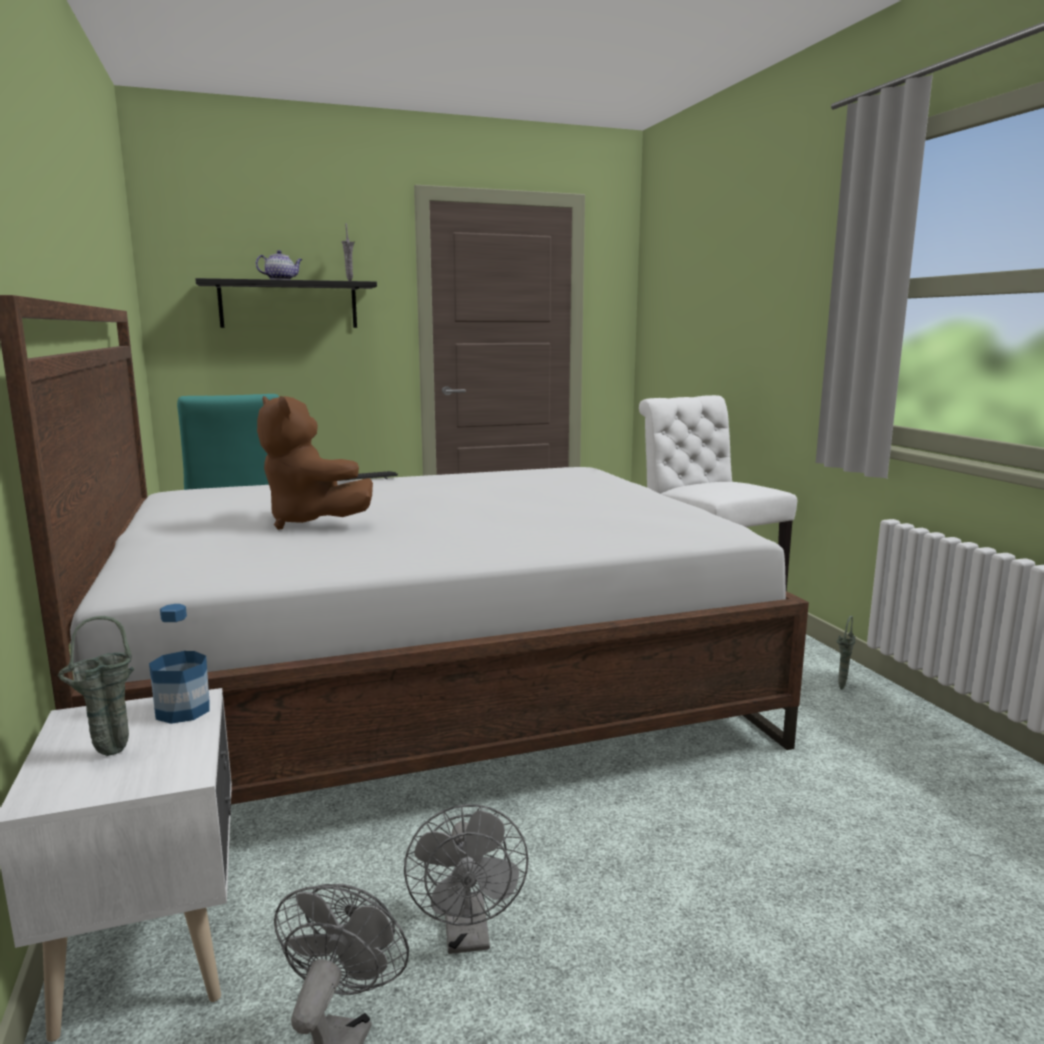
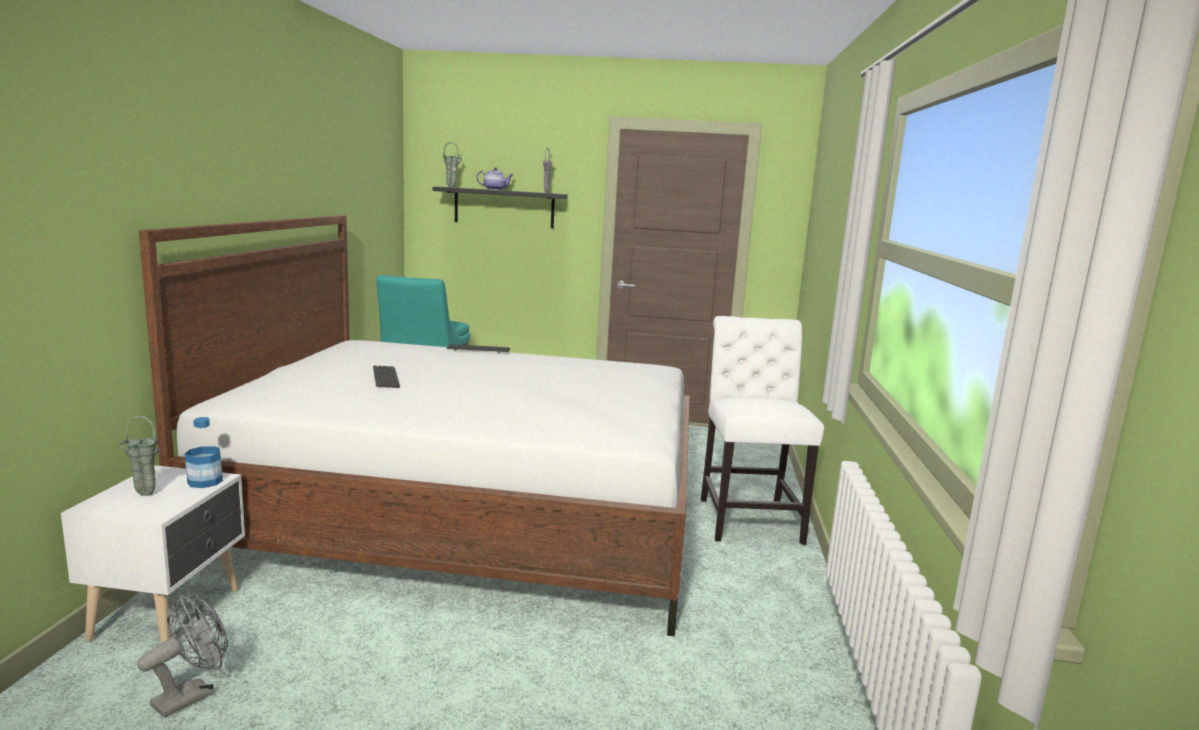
camera: 25 degrees right, 0 degrees up
brown plush toy [257,396,373,530] -> keyboard [373,365,400,388]
grey fan [404,804,529,954] -> none
green vase [837,616,856,690] -> green vase moved to [443,142,462,187]

